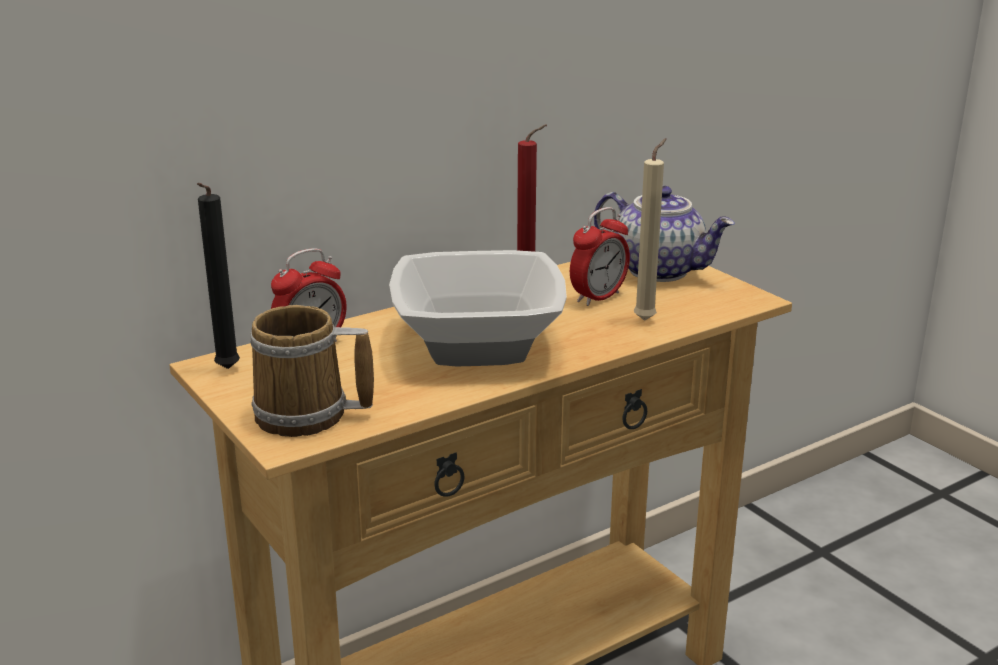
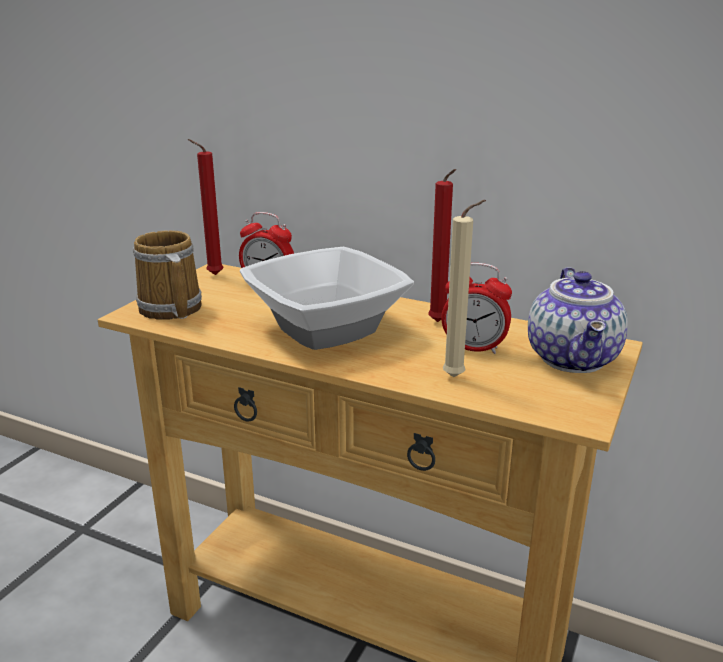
camera: 60 degrees right, 0 degrees up
black candle [197,183,240,369] -> red candle [188,139,223,275]

